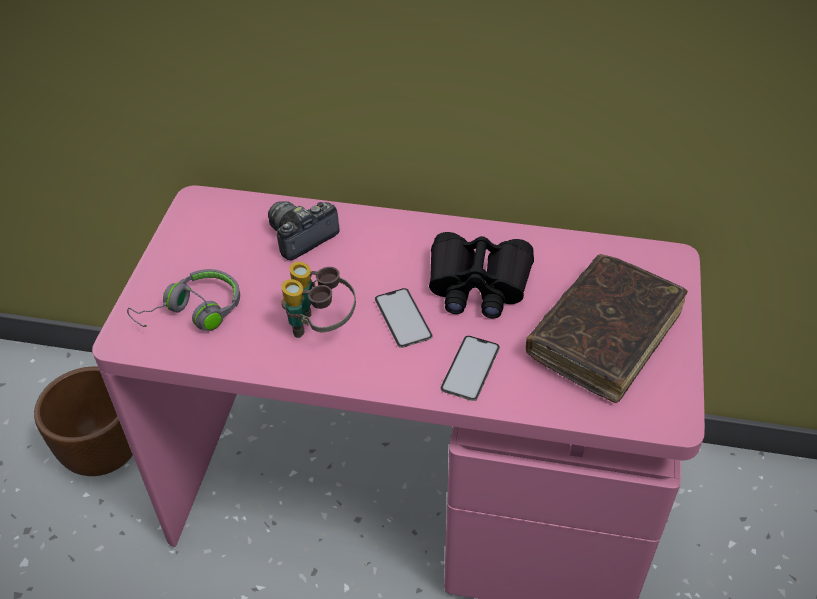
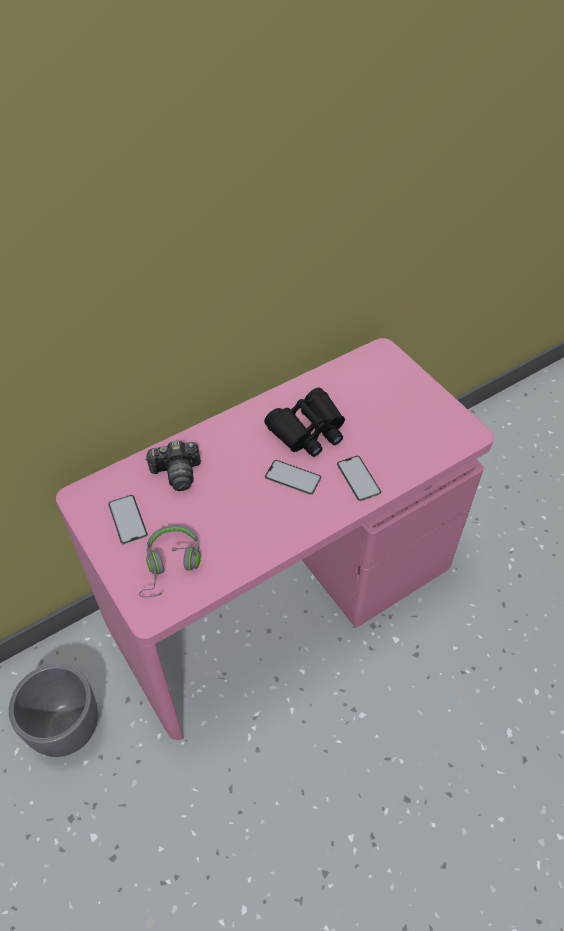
camera: 45 degrees left, 5 degrees up
brown planter [34,366,133,476] -> grey planter [9,664,98,757]
camera [268,201,340,260] -> camera turned 105 degrees counterclockwise [145,440,201,491]
binoculars [281,262,356,338] -> none
brown book [526,254,688,403] -> none
none -> phone [108,495,148,544]

